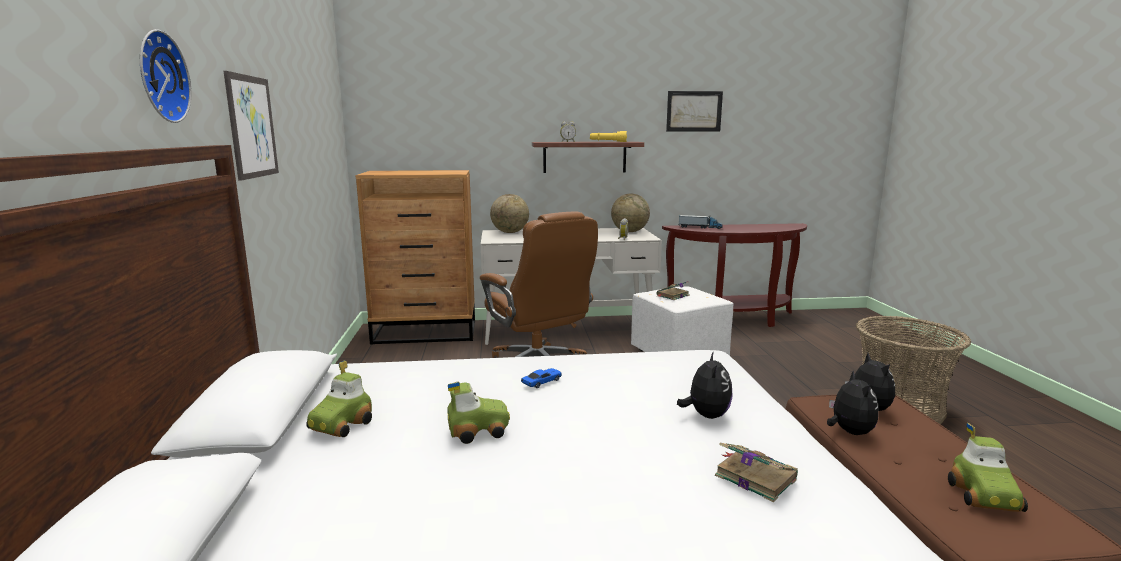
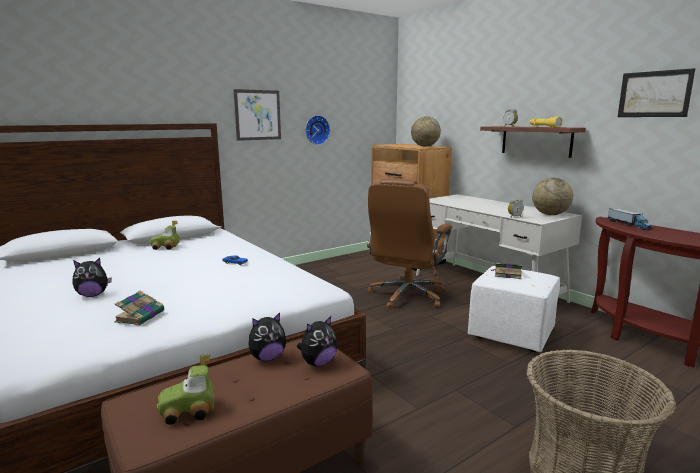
camera: 60 degrees right, 0 degrees up
wall clock [140,29,191,123] -> wall clock moved to [305,115,330,145]
toy car [447,381,510,444] -> none
globe [490,194,529,233] -> globe moved to [411,116,441,147]
plush toy [677,351,733,419] -> plush toy moved to [73,258,112,297]

